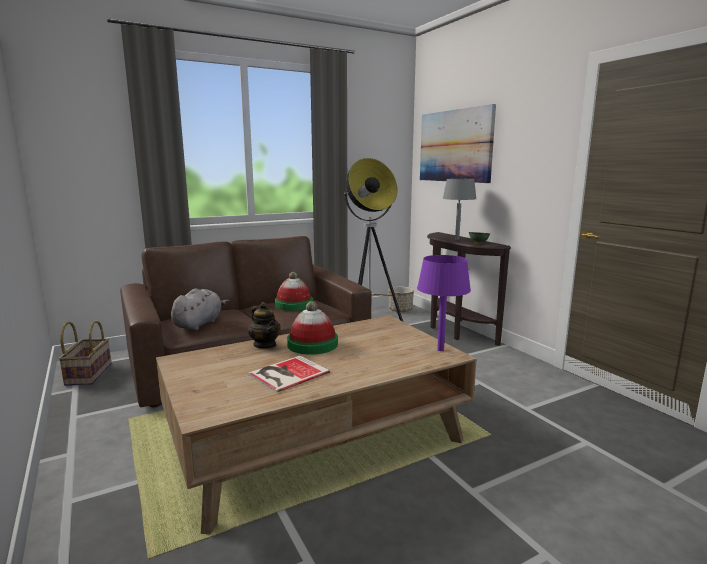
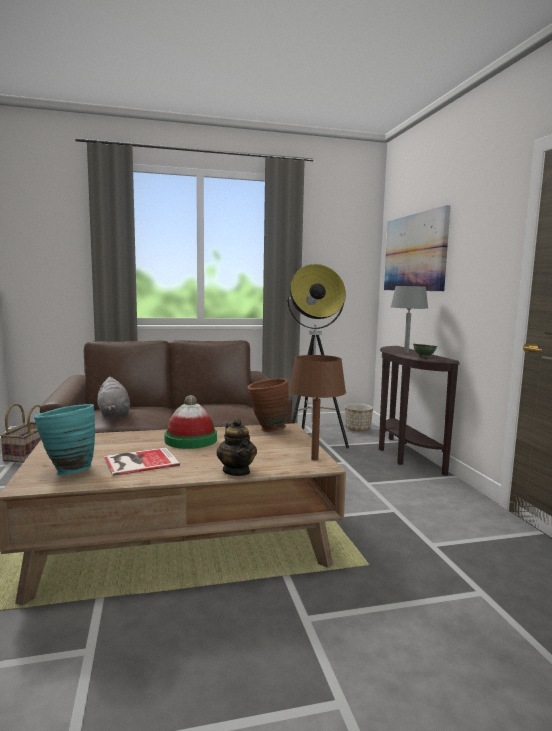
camera: 15 degrees right, 5 degrees down
grey plush toy [171,288,230,330] -> grey plush toy turned 120 degrees clockwise [97,377,130,417]
teapot [248,302,281,349] -> teapot moved to [216,418,257,476]
hat [275,272,313,311] -> none
purple table lamp [417,255,471,351] -> brown table lamp [288,355,346,460]
none -> turquoise vase [34,404,95,475]
none -> brown vase [247,378,289,432]

